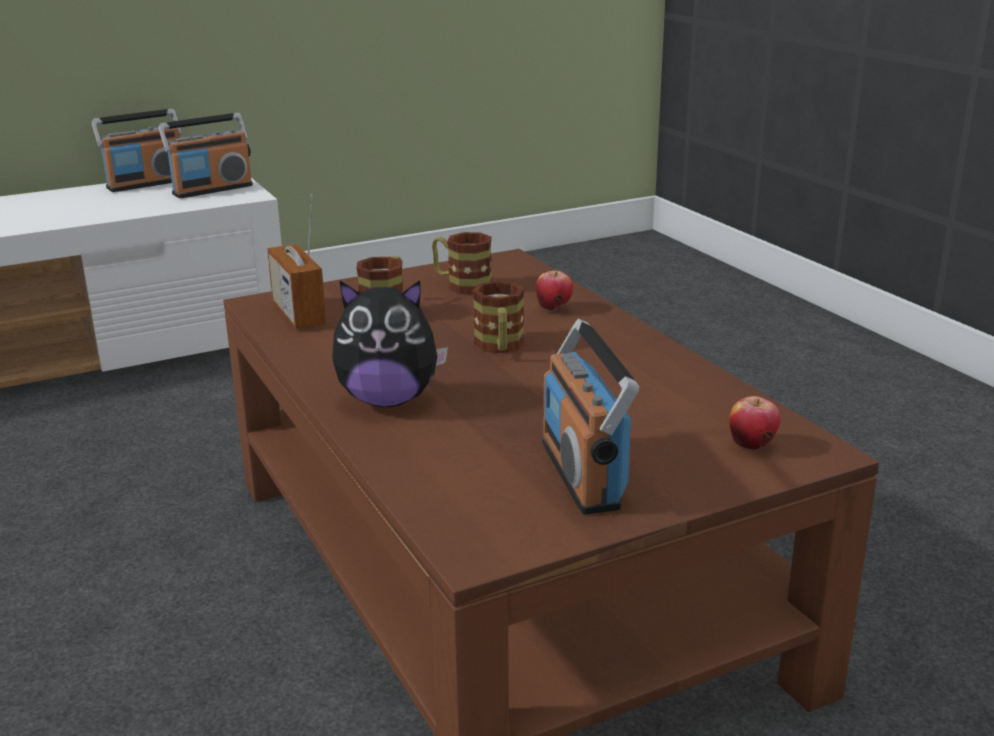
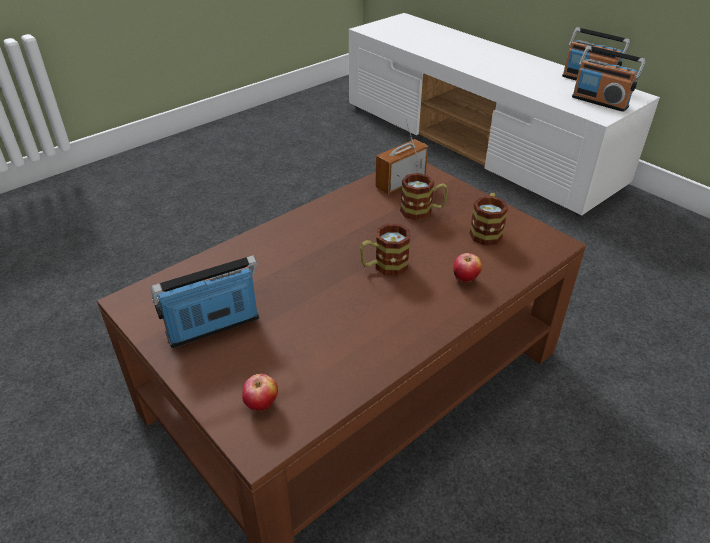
camera: 75 degrees right, 15 degrees up
plush toy [332,281,448,407] -> none

